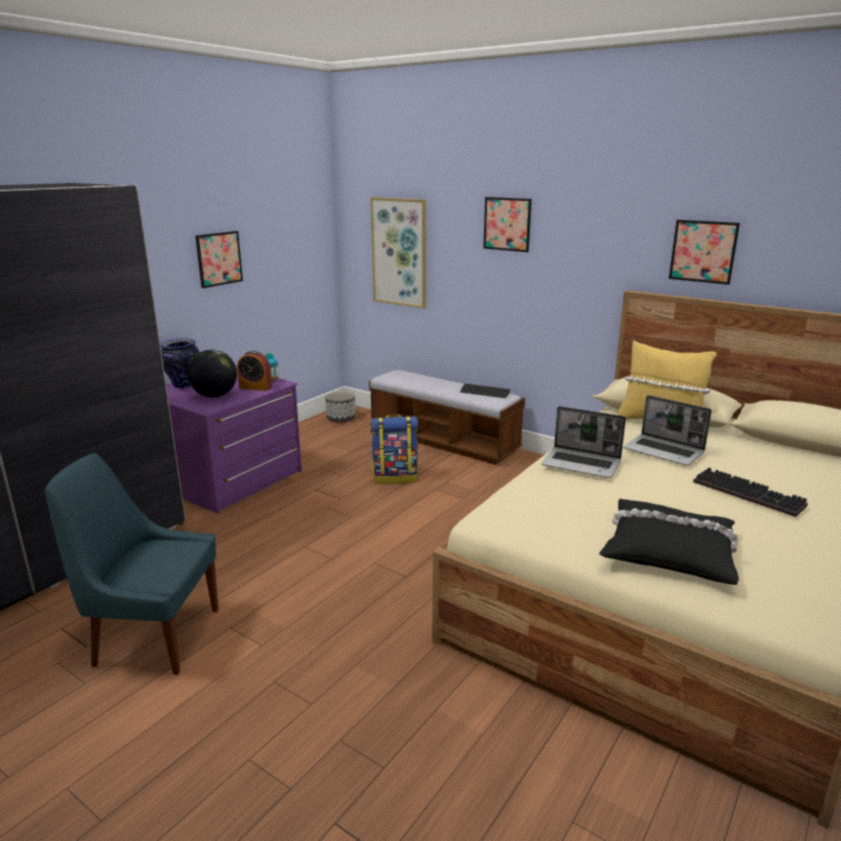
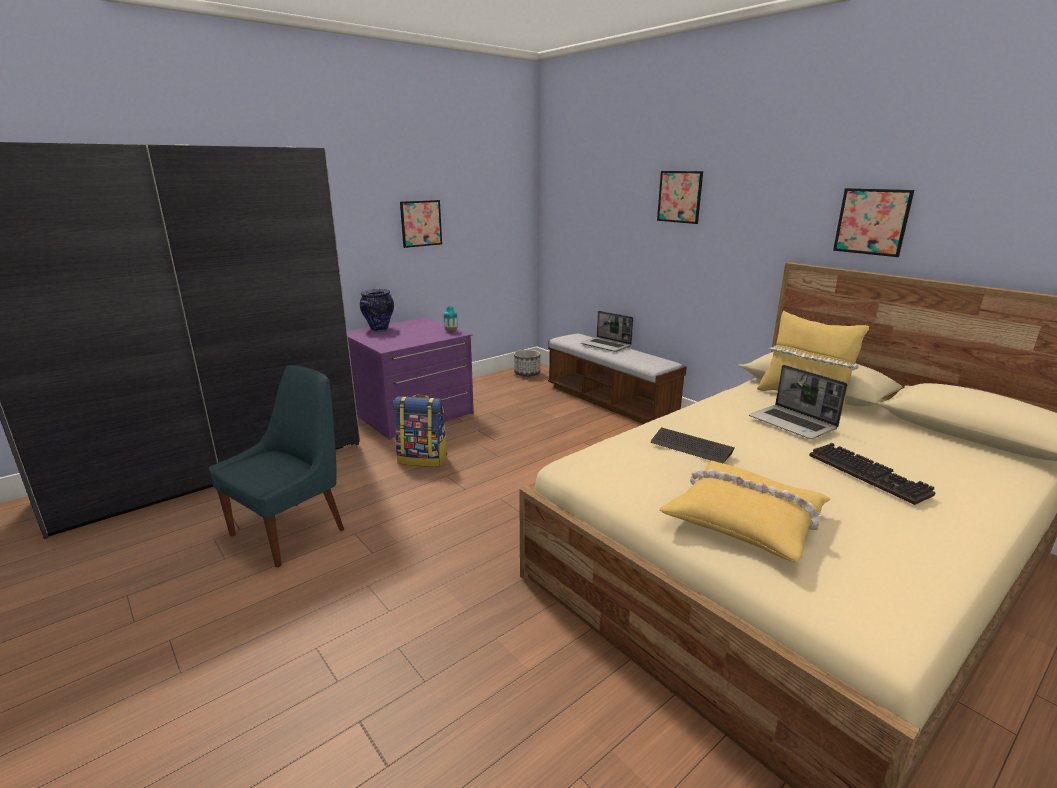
camera: 15 degrees right, 0 degrees up
blue chair [45,453,218,675] -> blue chair turned 105 degrees clockwise [209,365,344,568]
globe [187,350,237,397] -> none
alarm clock [237,351,272,391] -> none
picture [370,197,426,309] -> none
backpack [370,415,418,484] -> backpack moved to [393,395,447,467]
keyboard [460,384,510,398] -> keyboard moved to [651,427,735,463]
laptop [542,406,626,478] -> laptop moved to [581,311,633,352]
black pillow [599,499,739,585] -> yellow pillow [659,461,830,563]

